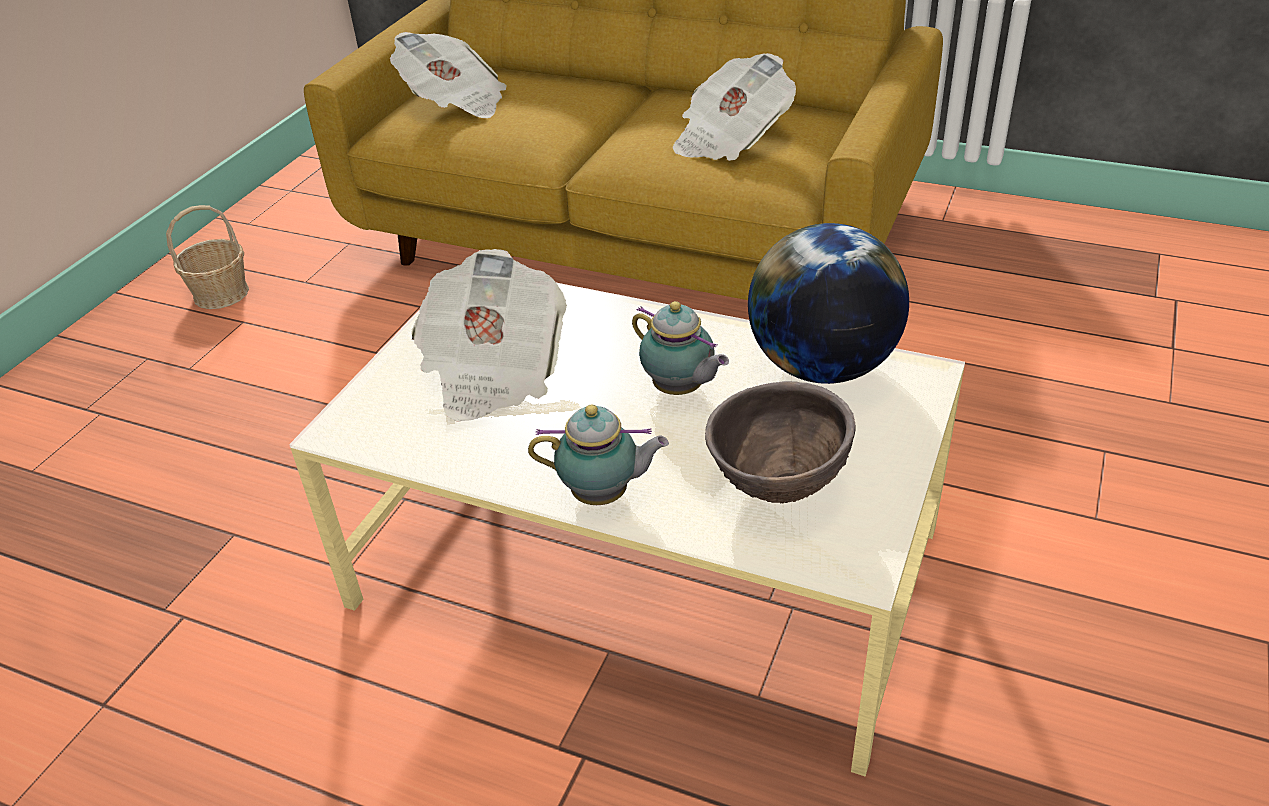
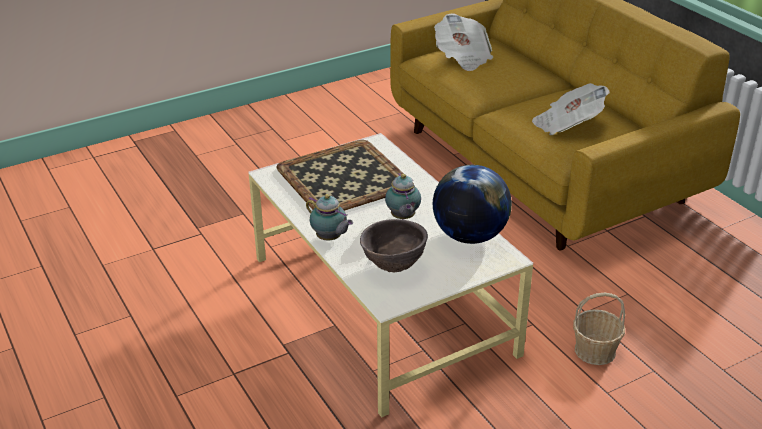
camera: 35 degrees right, 5 degrees down
basket [166,205,249,309] -> basket moved to [573,293,625,365]
newspaper [411,249,567,422] -> tray [276,140,414,211]

